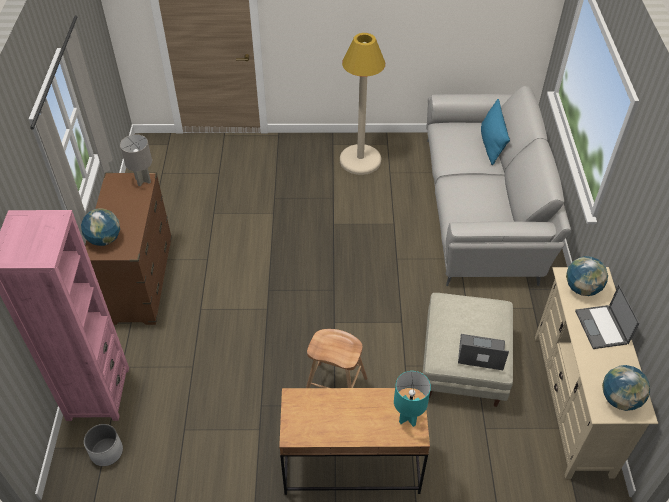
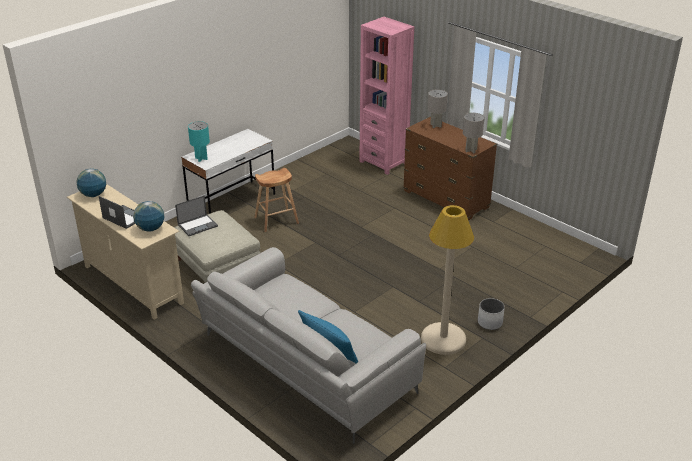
camera: 135 degrees right, 15 degrees down
globe [81,208,120,246] -> grey table lamp [428,89,448,128]
white planter [84,424,123,466] -> white planter moved to [478,298,505,330]
brown desk [279,388,430,495] -> white desk [181,129,275,214]

